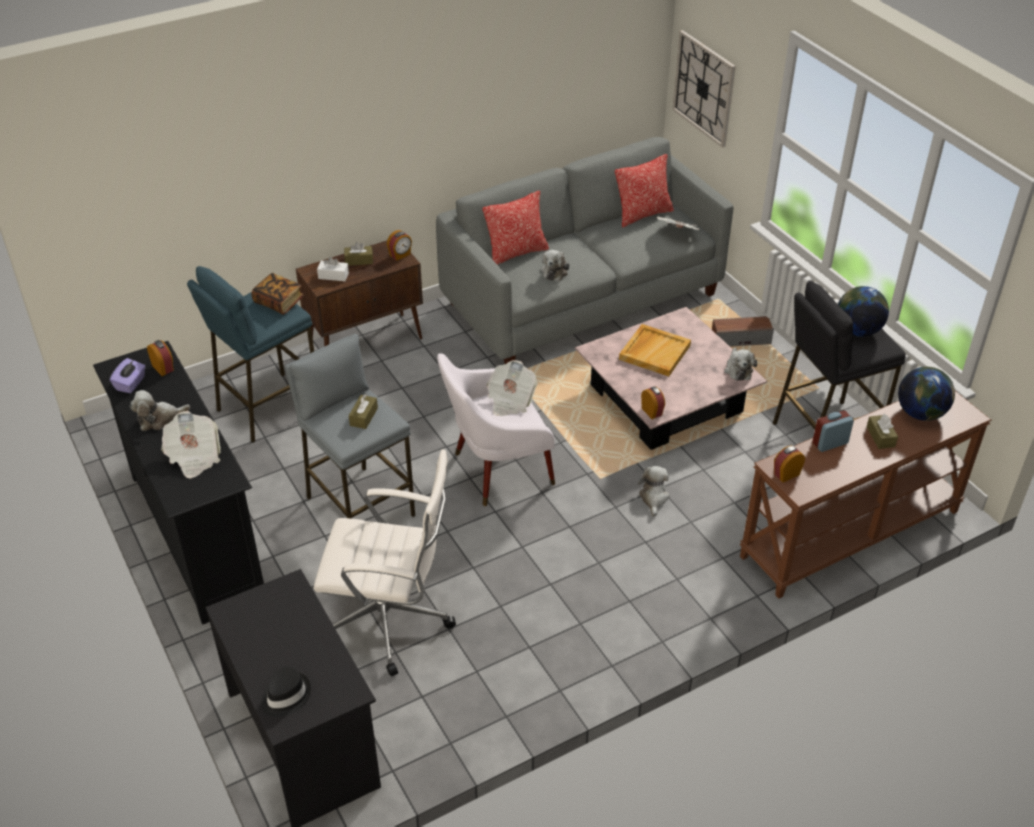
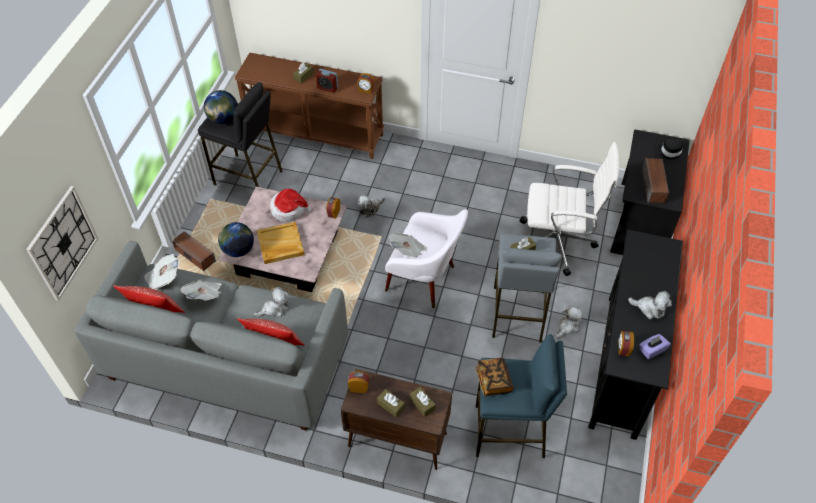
camera: 135 degrees left, 10 degrees up
newspaper [161,411,221,479] -> newspaper moved to [181,280,222,300]
white office chair [314,449,456,677] -> white office chair turned 135 degrees clockwise [520,142,619,276]
white tissue box [317,257,349,281] -> brown tissue box [410,387,436,417]
plush toy [724,348,757,381] -> plush toy moved to [556,306,583,338]
globe [898,367,955,421] -> globe moved to [218,222,254,257]
none -> hat [270,189,313,222]
none -> speaker [642,158,669,203]

